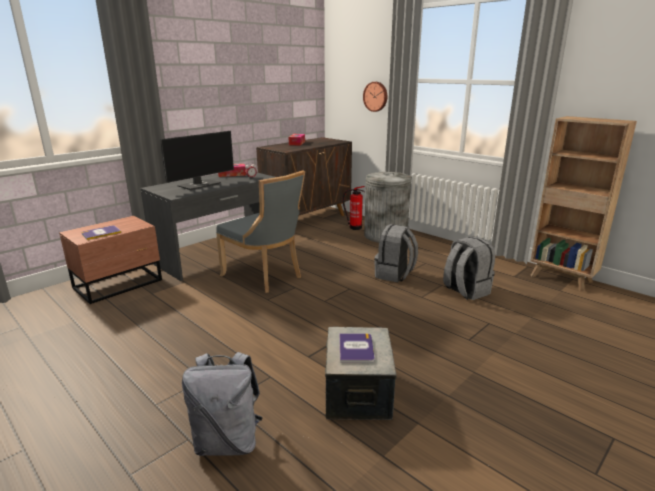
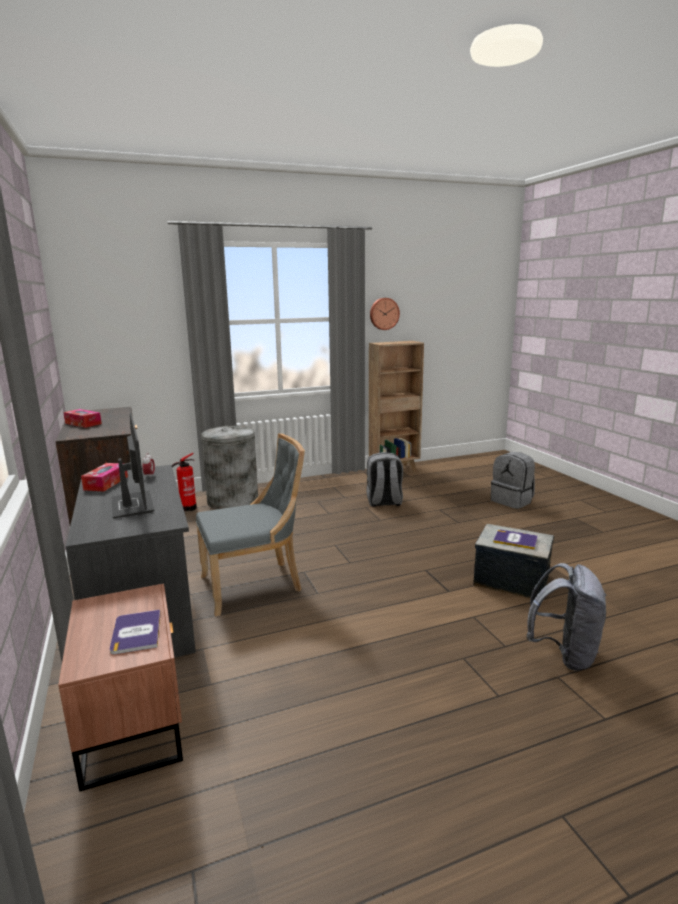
camera: 65 degrees left, 5 degrees down
wall clock [363,82,387,112] -> wall clock moved to [370,298,400,330]
grey backpack [374,224,418,282] -> grey backpack moved to [491,452,535,509]

